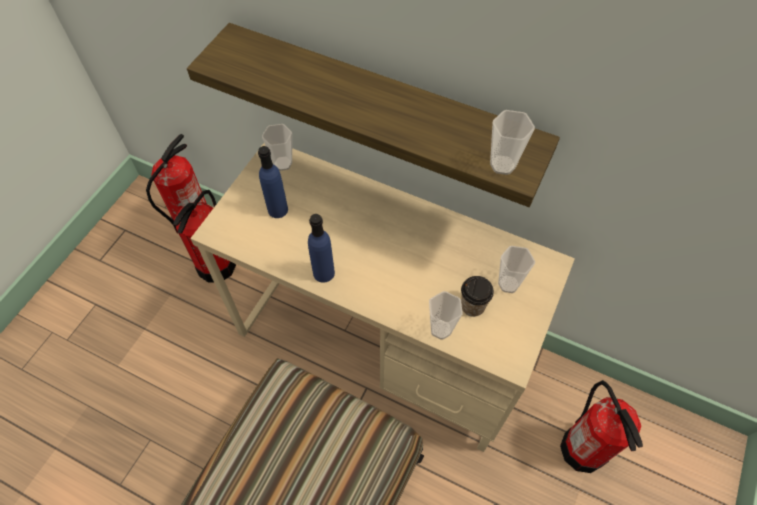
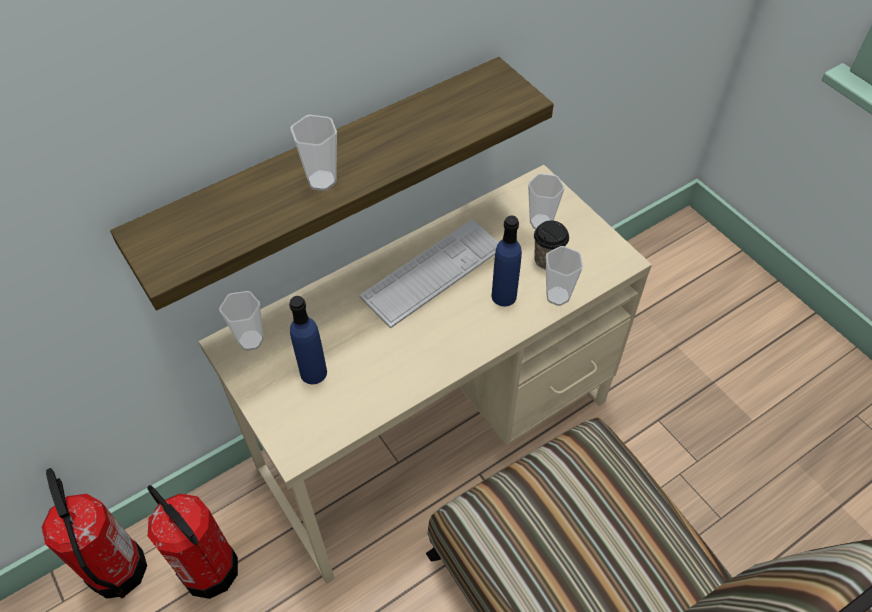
camera: 60 degrees left, 5 degrees down
blue bottle [308,214,335,283] -> blue bottle moved to [492,216,522,306]
cup [490,110,535,175] -> cup moved to [290,115,337,191]
fire extinguisher [560,380,643,473] -> none
none -> keyboard [359,219,499,329]

